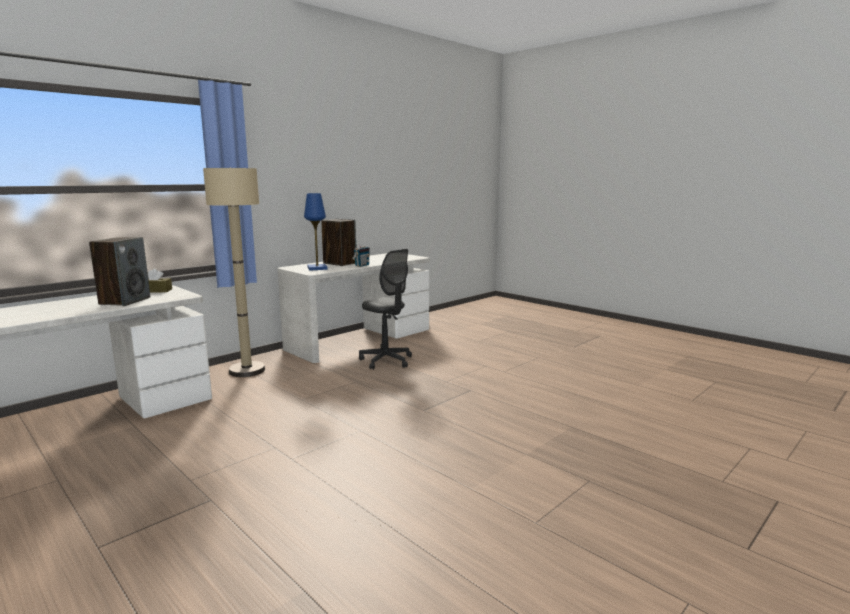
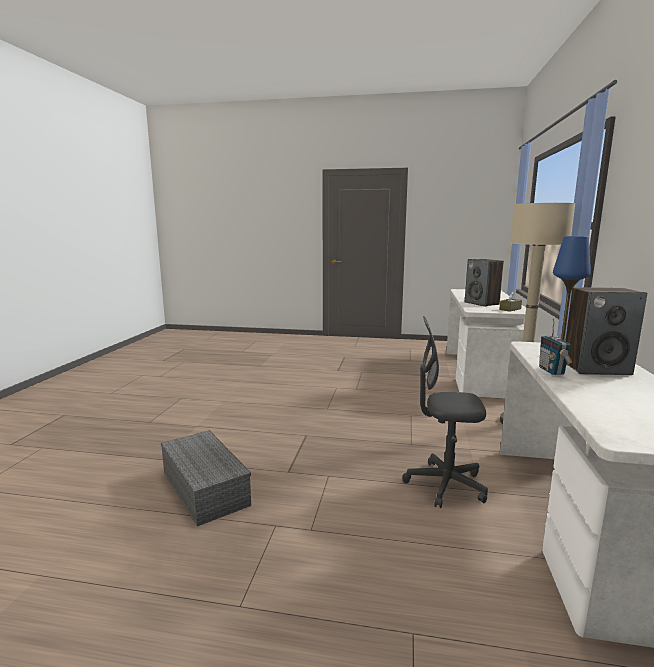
camera: 145 degrees right, 0 degrees up
none -> grey storage box [161,430,251,527]

